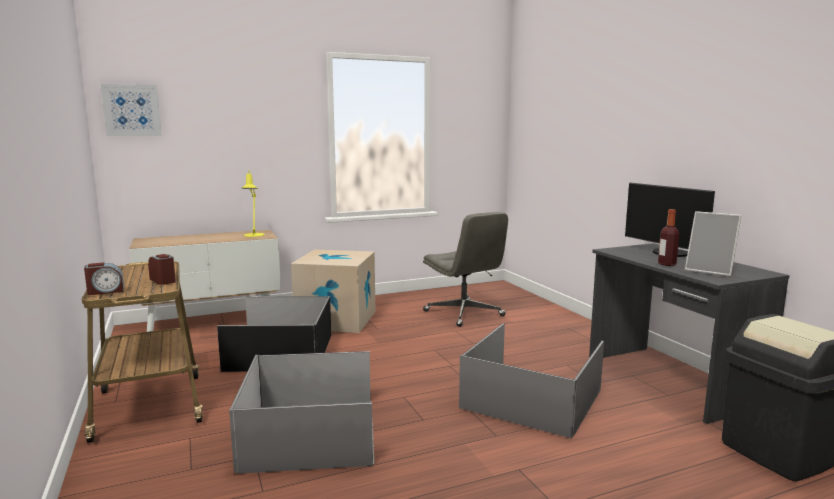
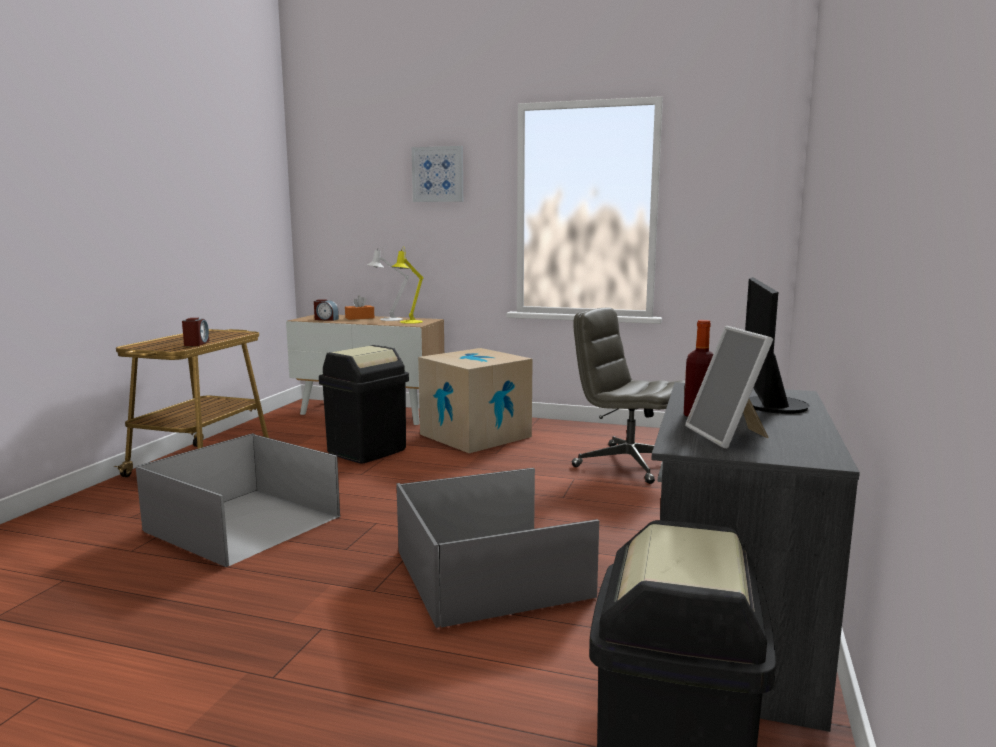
camera: 40 degrees right, 0 degrees up
alarm clock [84,262,124,295] -> alarm clock moved to [314,299,339,321]
picture [101,84,162,136] -> picture moved to [412,146,463,202]
black storage box [217,296,331,372] -> black trash can [319,345,409,463]
grey office chair [423,212,508,327] -> grey office chair turned 120 degrees clockwise [572,308,685,484]
none -> orange tissue box [345,296,374,320]
none -> white table lamp [367,246,409,321]

